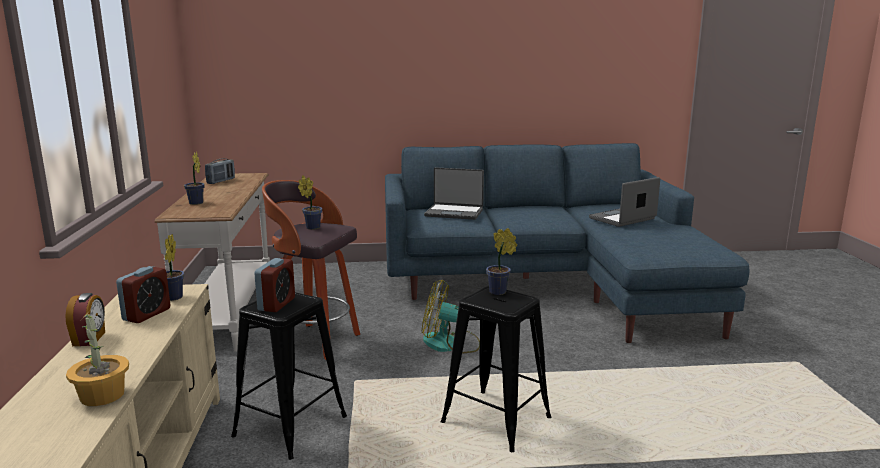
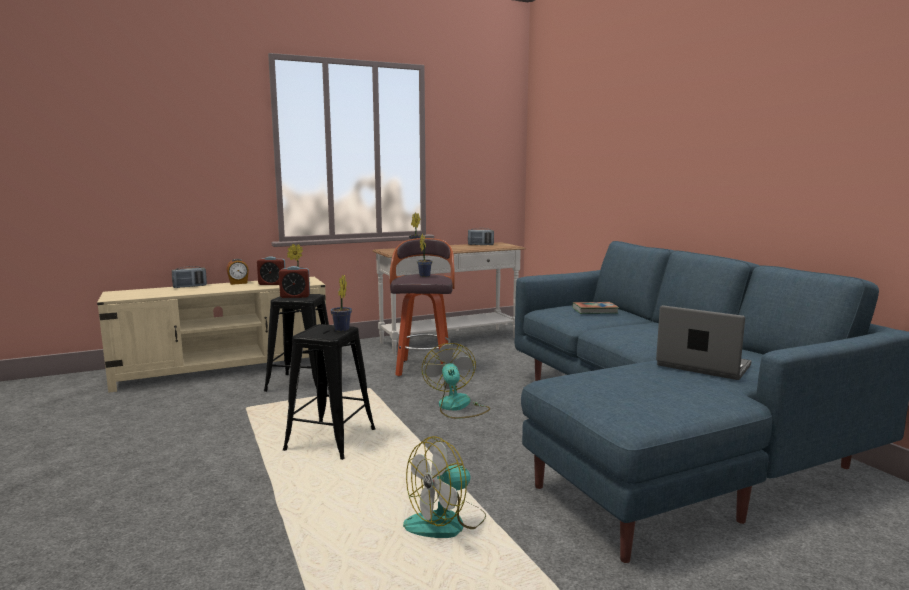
camera: 70 degrees right, 5 degrees down
potted plant [66,311,129,406] -> none
laptop [424,167,484,220] -> book [572,302,619,314]
none -> radio [172,266,207,288]
none -> fan [403,436,486,538]

